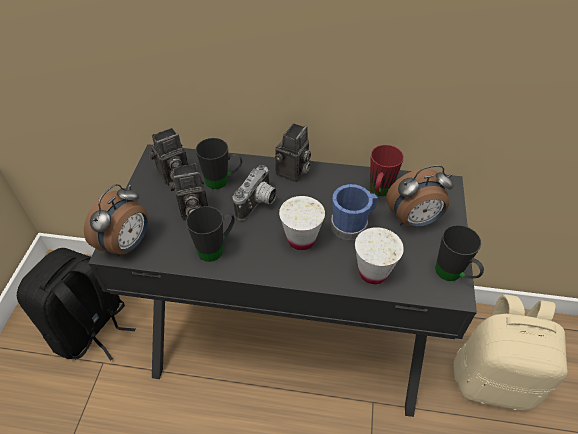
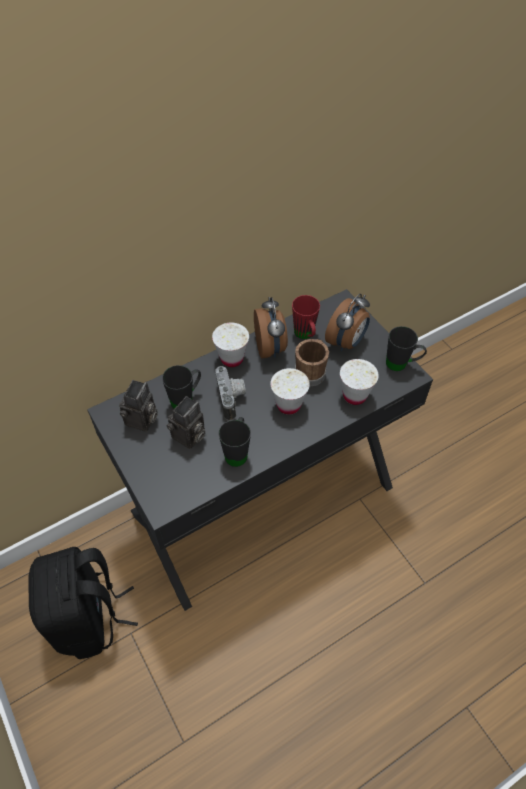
camera: 40 degrees left, 5 degrees up
alarm clock [84,184,149,257] -> alarm clock moved to [254,297,288,358]
camera [275,123,311,182] -> white cup [212,323,249,367]
blue mug [331,184,378,240] -> brown mug [295,339,329,386]
beige backpack [453,294,567,411] -> none

